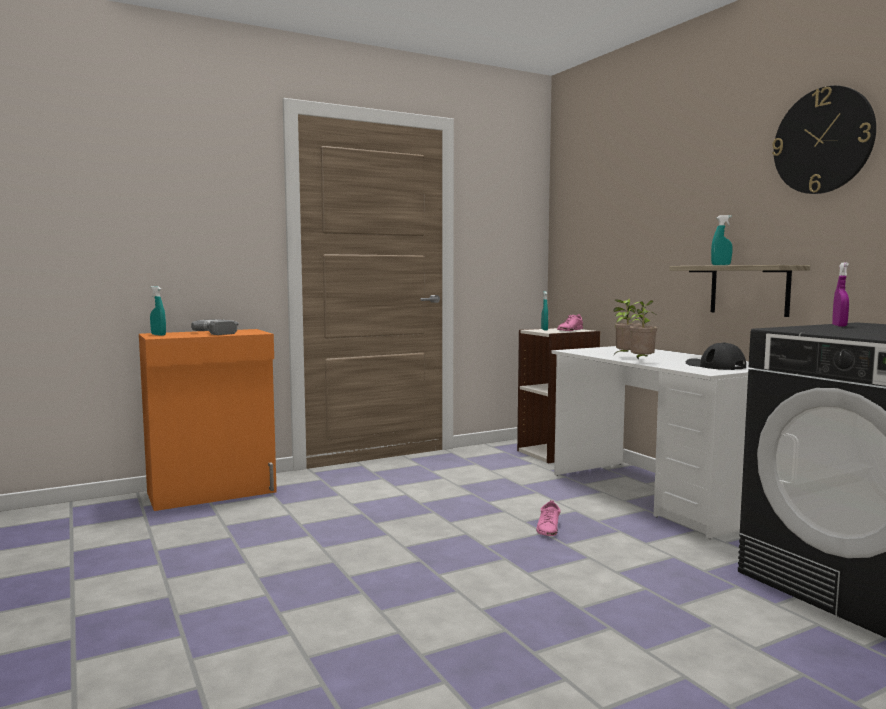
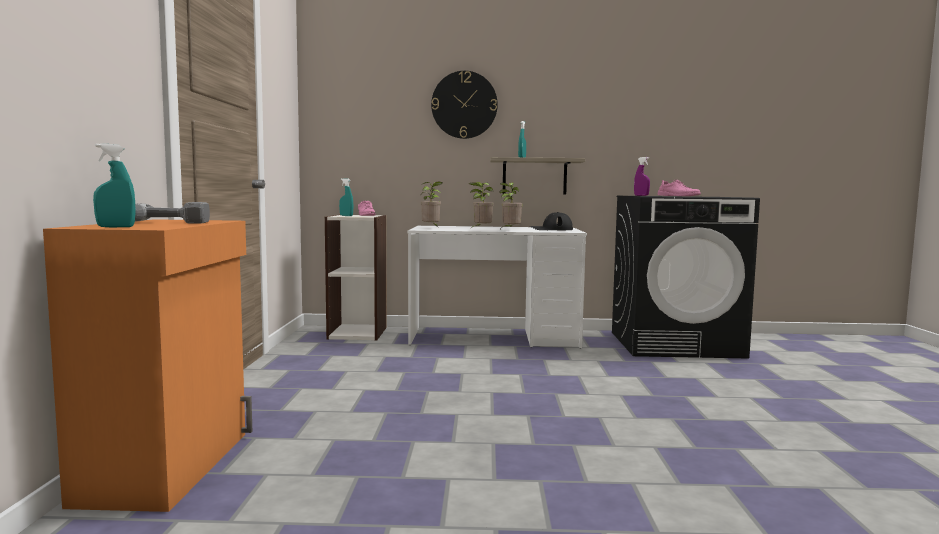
camera: 60 degrees left, 0 degrees up
pink shoe [536,500,561,536] -> pink shoe moved to [658,180,701,196]
wall clock [772,85,876,194] -> wall clock moved to [431,71,498,139]
none -> potted plant [421,182,442,227]

